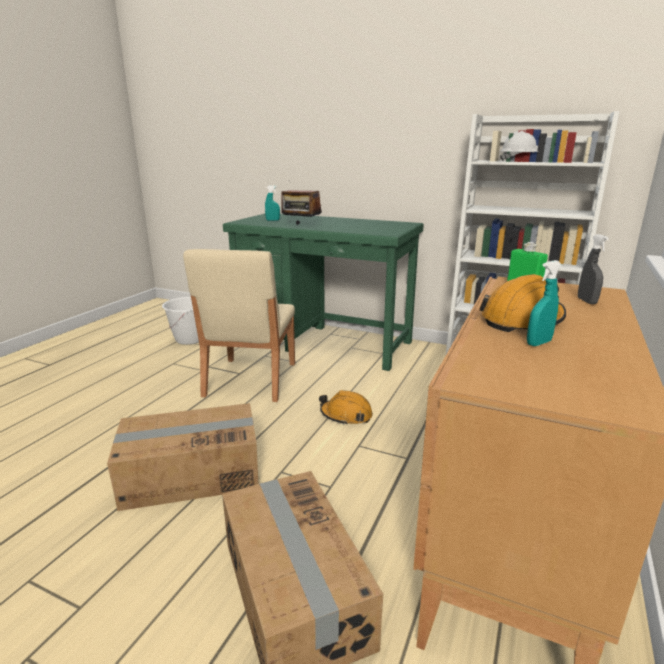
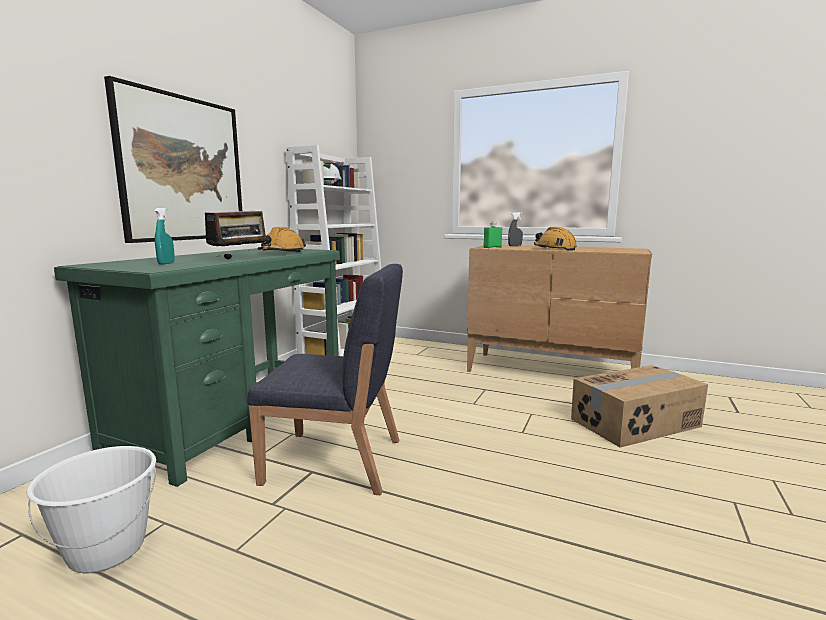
camera: 90 degrees left, 10 degrees down
cardboard box [107,403,258,511] -> none
beige chair [183,249,295,402] -> blue chair [247,264,403,495]
orange hard hat [319,390,373,425] -> orange hard hat moved to [258,227,306,252]
turquoise spray bottle [527,260,561,346] -> none
none -> picture [104,76,242,243]

